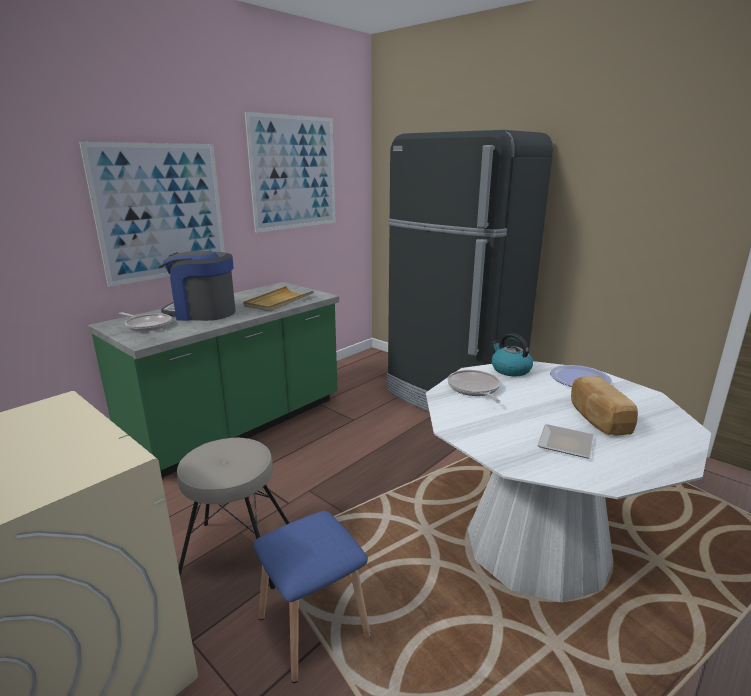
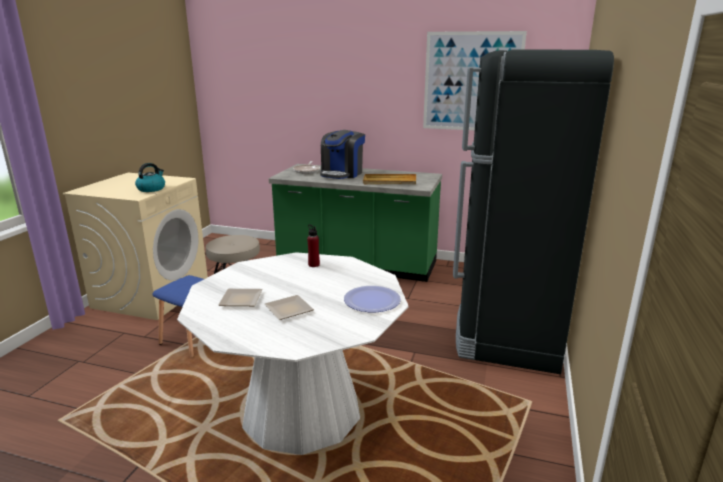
camera: 65 degrees right, 0 degrees up
picture [79,142,225,287] -> none
coffee machine [158,251,236,321] -> coffee machine turned 135 degrees counterclockwise [320,130,365,179]
frying pan [448,370,501,403] -> red bottle [307,224,320,267]
kettle [492,333,533,376] -> kettle moved to [135,163,165,192]
bread [571,376,638,436] -> plate [264,295,314,320]

